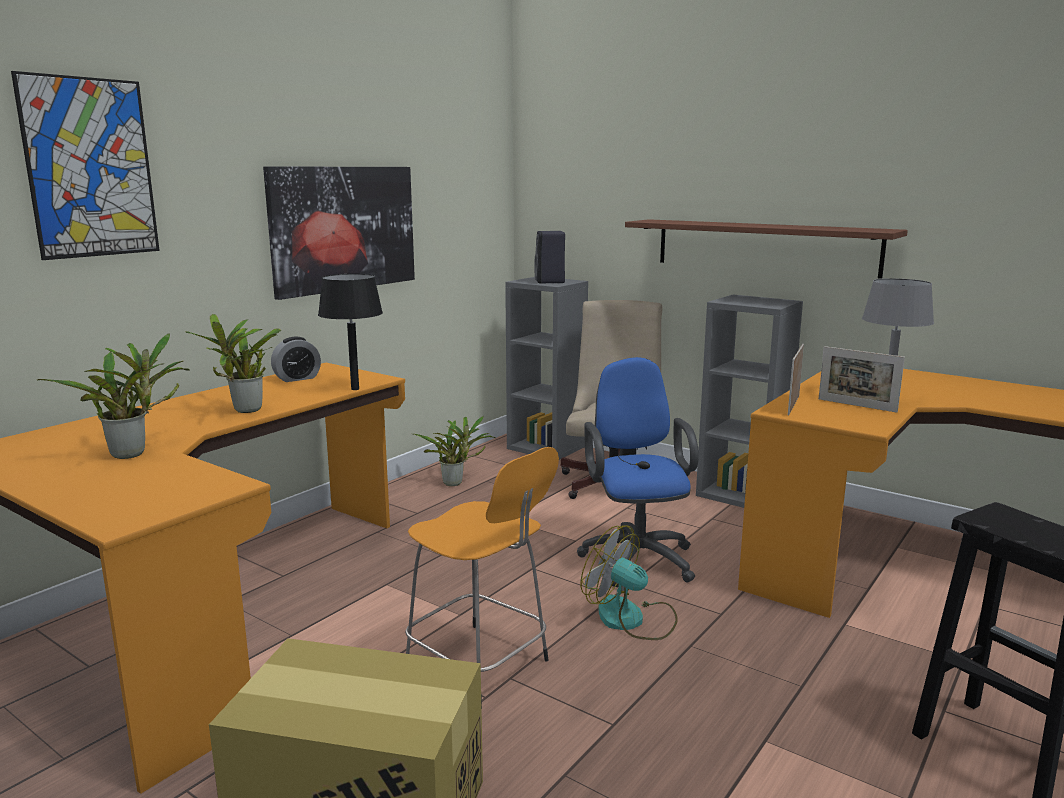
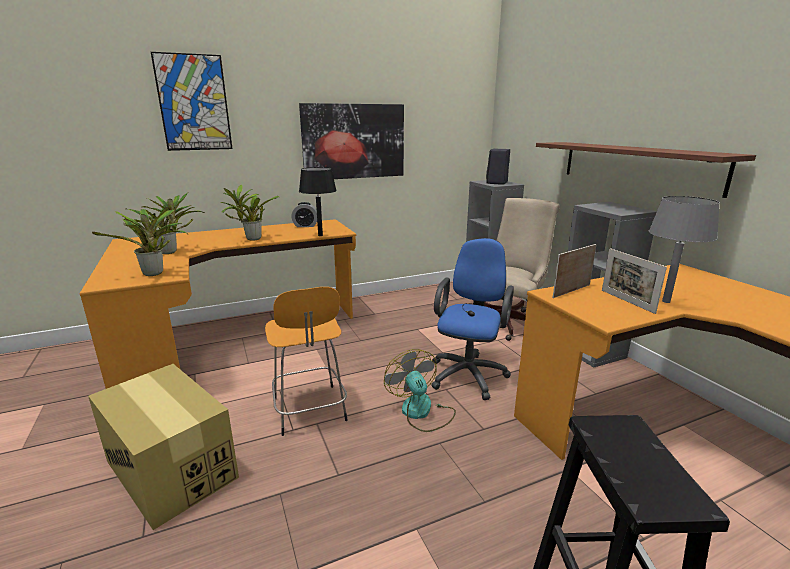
camera: 30 degrees right, 5 degrees up
potted plant [414,416,496,486] -> potted plant moved to [92,208,189,276]

